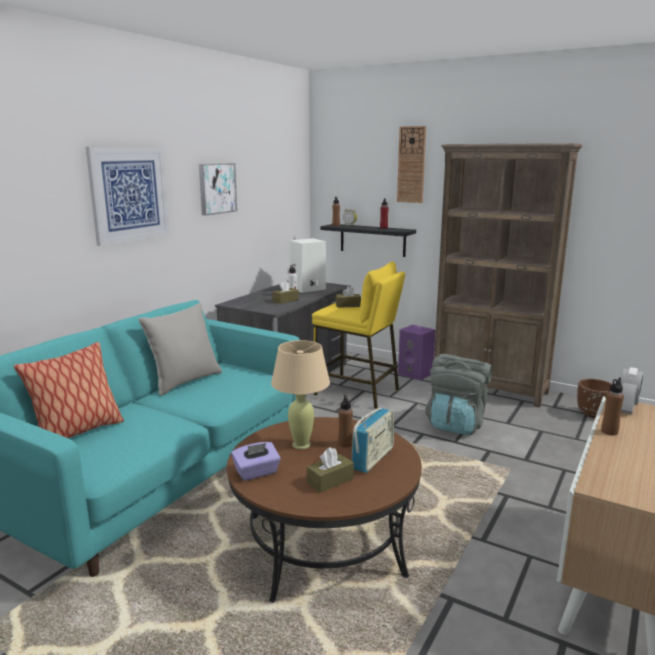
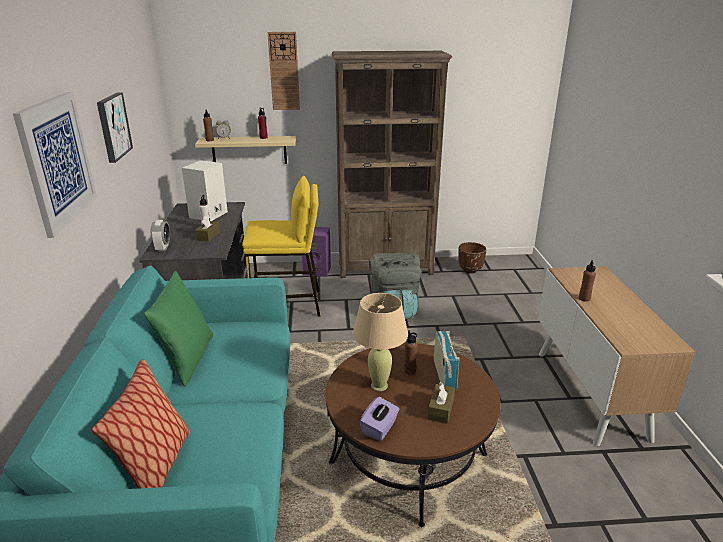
camera: 35 degrees left, 10 degrees up
grey pillow [138,303,222,396] -> green pillow [144,271,213,387]
black shelf [320,224,416,257] -> beige shelf [195,136,296,164]
brown tissue box [336,286,361,308] -> none
alarm clock [621,367,643,414] -> alarm clock moved to [151,220,170,251]

